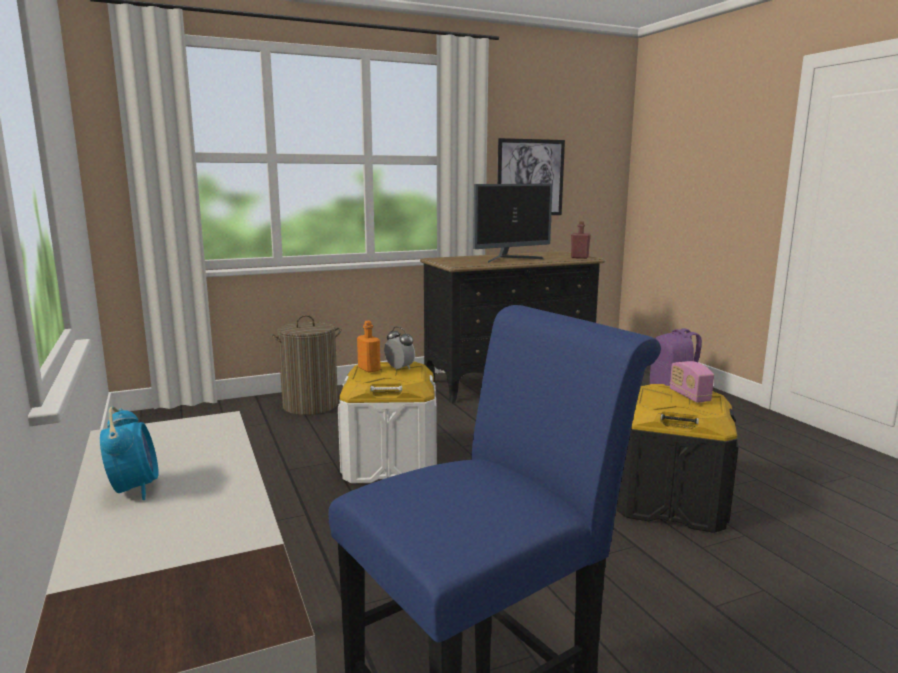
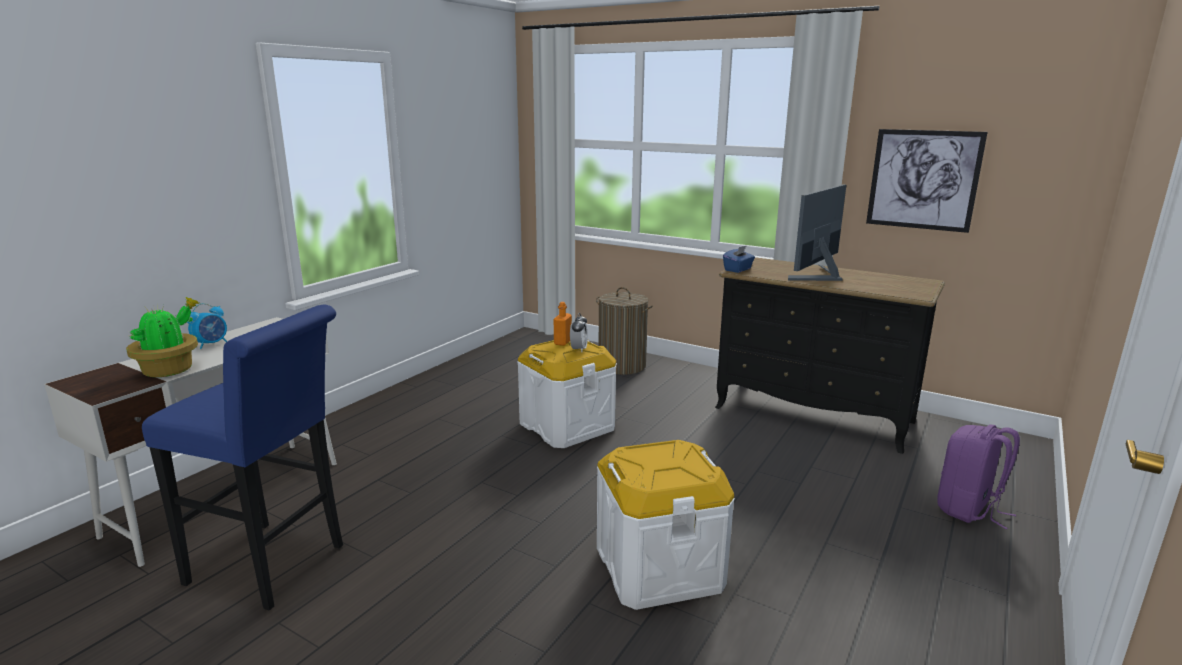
camera: 55 degrees right, 5 degrees up
monitor [473,184,553,263] -> monitor turned 105 degrees clockwise [788,184,846,281]
red bottle [571,221,591,259] -> none
black storage box [616,384,739,533] -> white storage box [597,440,735,610]
radio [670,361,714,403] -> none
none -> potted plant [126,297,199,377]
none -> blue tissue box [723,245,755,273]

